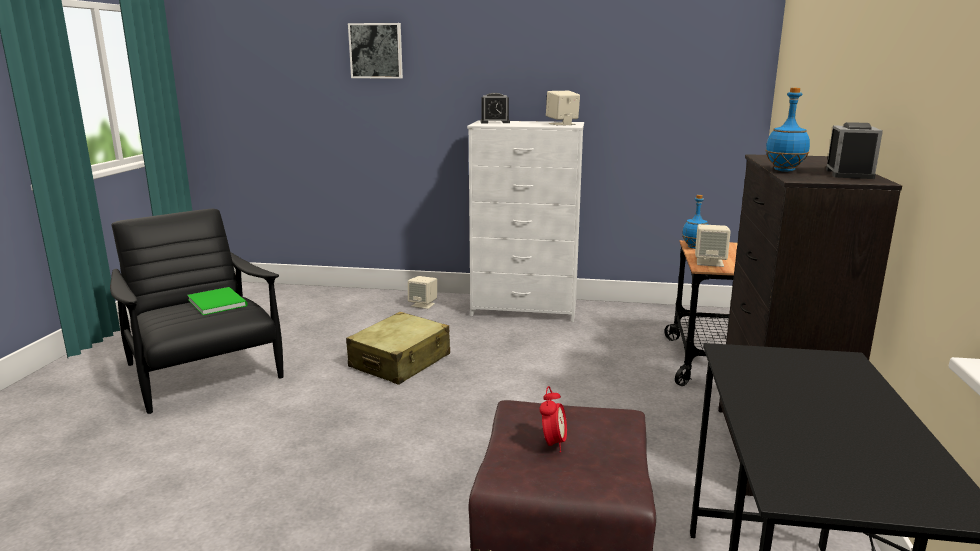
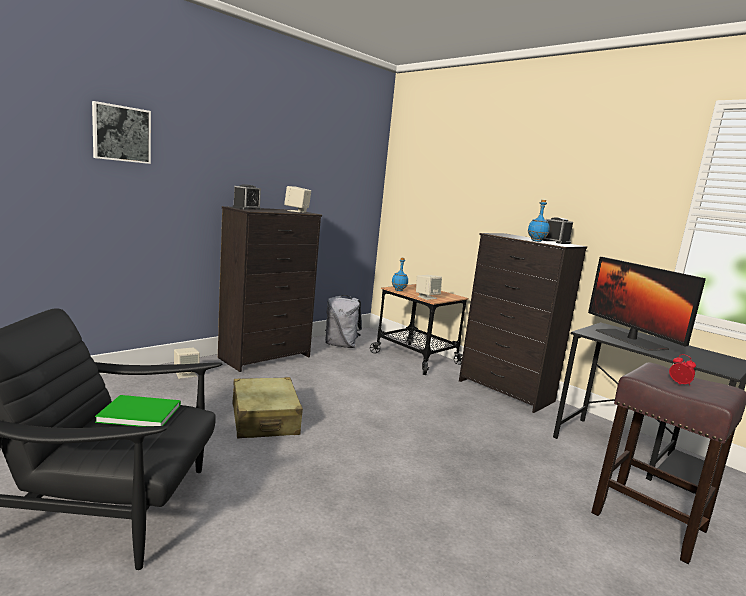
camera: 55 degrees left, 5 degrees down
white dresser [467,121,584,322] -> black dresser [218,206,322,372]
none -> grey backpack [325,295,362,348]
none -> monitor [588,257,706,351]

